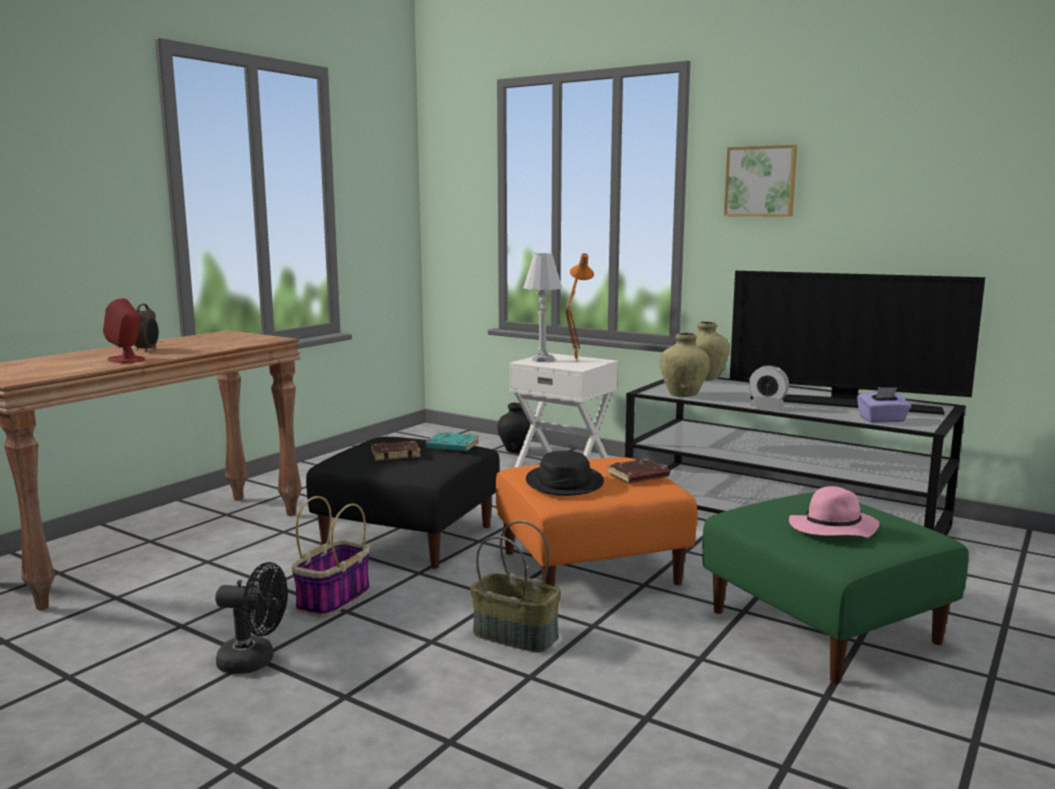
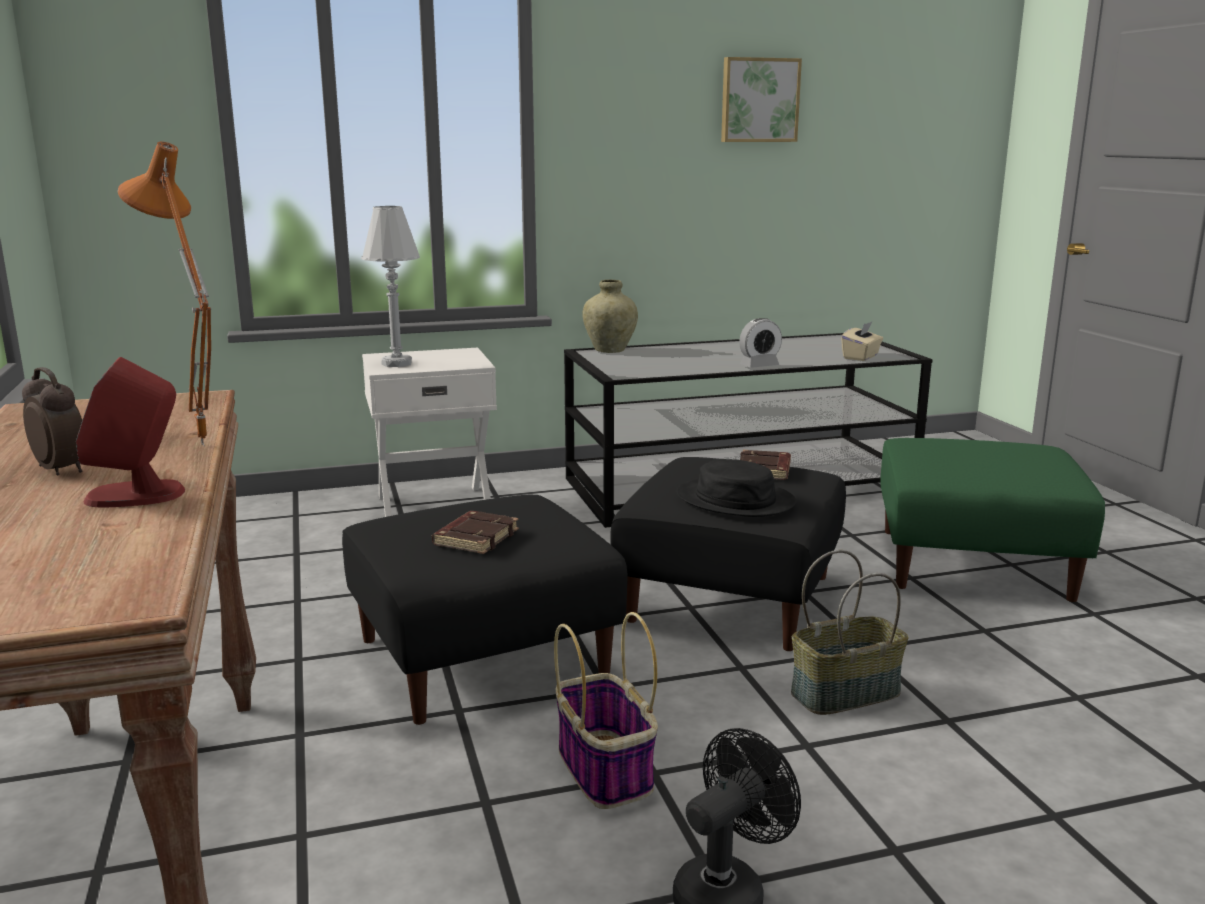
camera: 50 degrees left, 5 degrees up
turquoise book [426,432,479,451] -> none
orange ottoman [496,458,697,586] -> black ottoman [610,457,846,651]
black vase [497,403,535,453] -> none
orange table lamp [565,253,594,361] -> orange table lamp moved to [118,141,211,447]
beige vase [660,333,710,397] -> none
picture [724,145,797,217] -> picture moved to [721,57,802,142]
television [730,271,985,415] -> none
pink hat [789,486,880,538] -> none
purple tissue box [857,387,911,423] -> beige tissue box [841,321,883,361]

